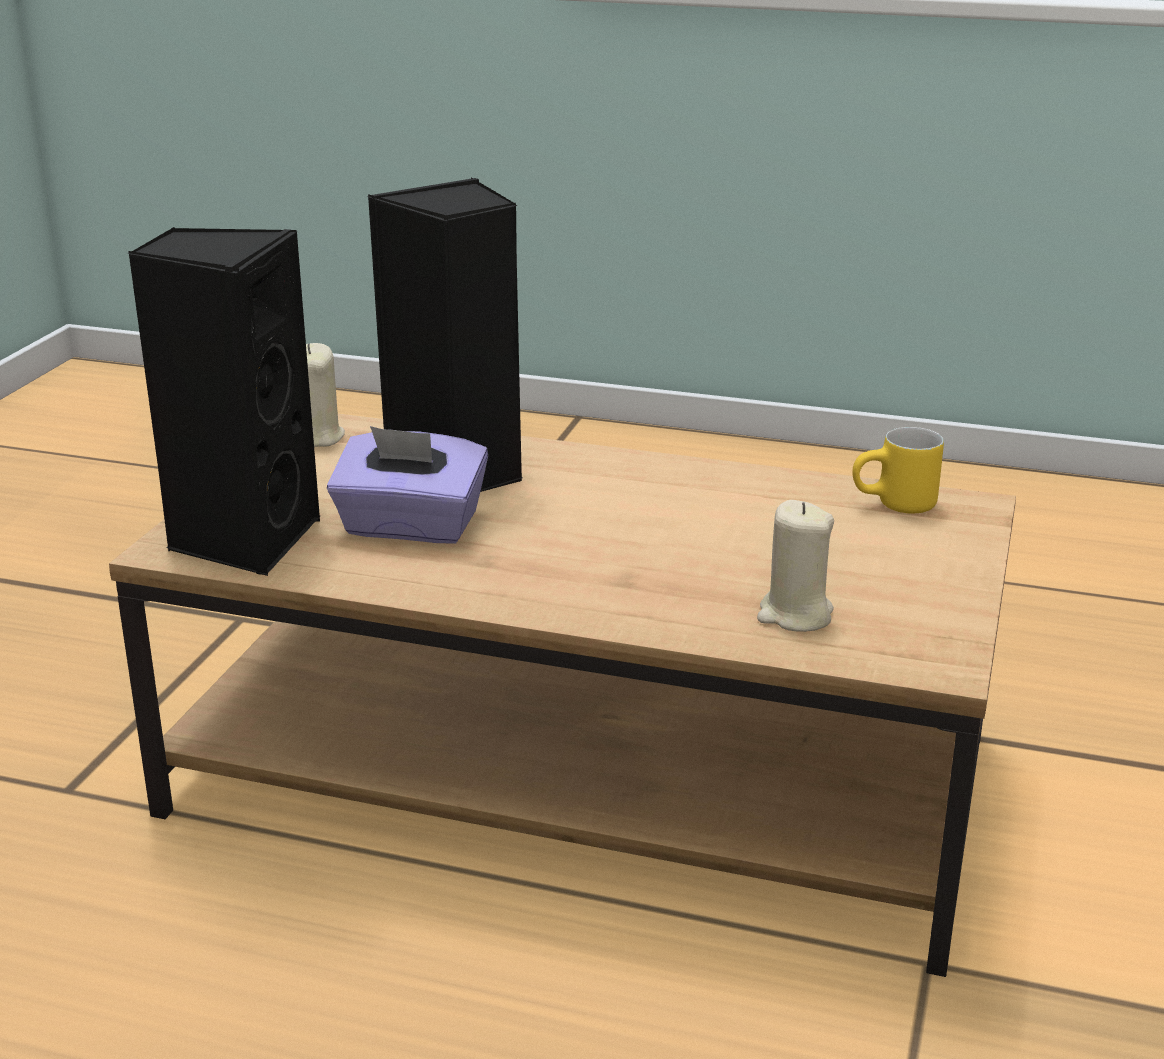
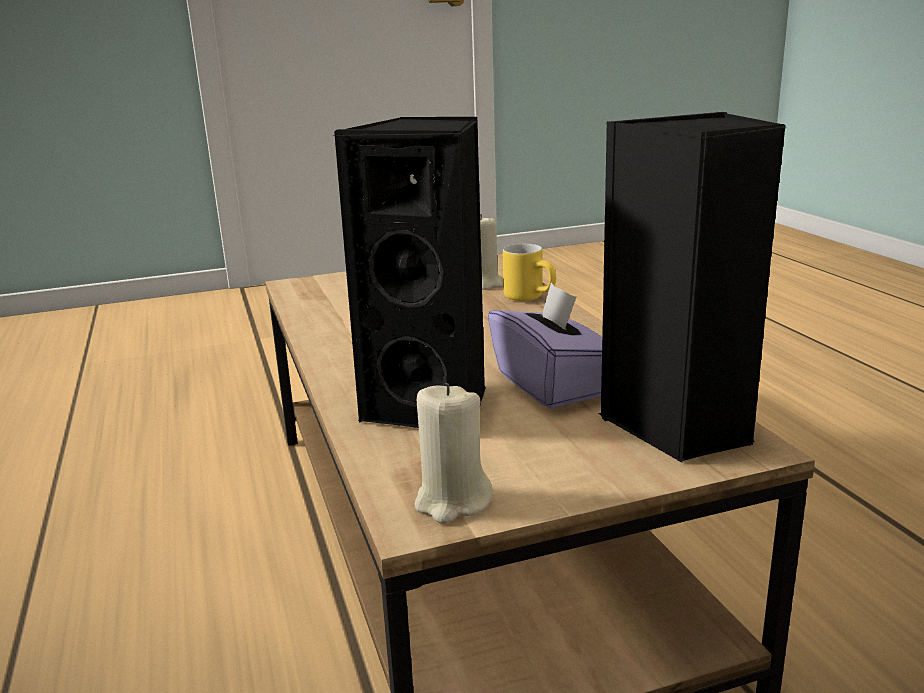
camera: 125 degrees left, 5 degrees down
yellow mug [852,427,944,514] -> yellow mug moved to [503,244,556,301]

